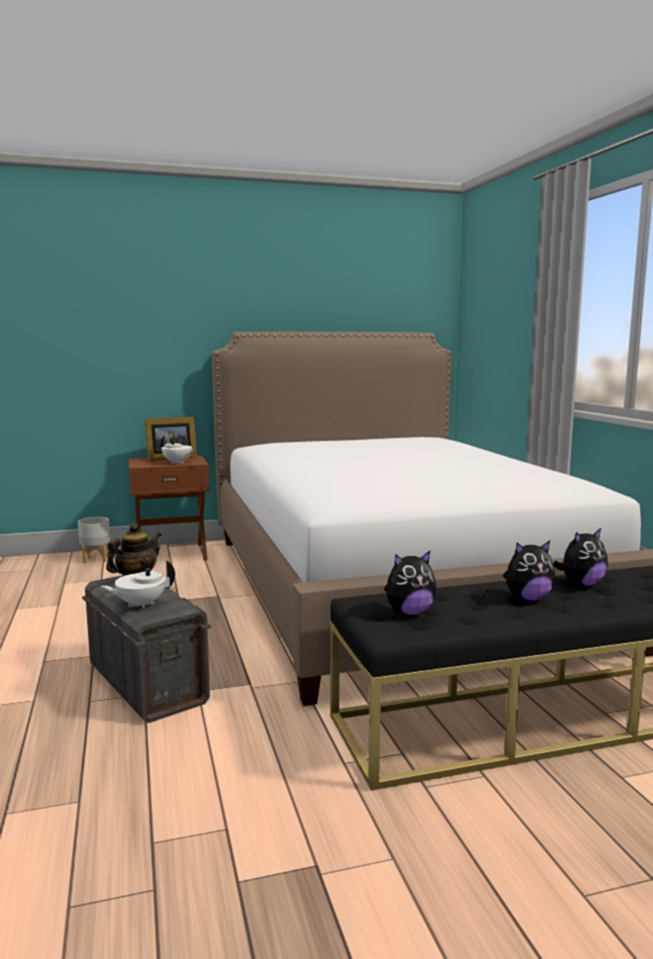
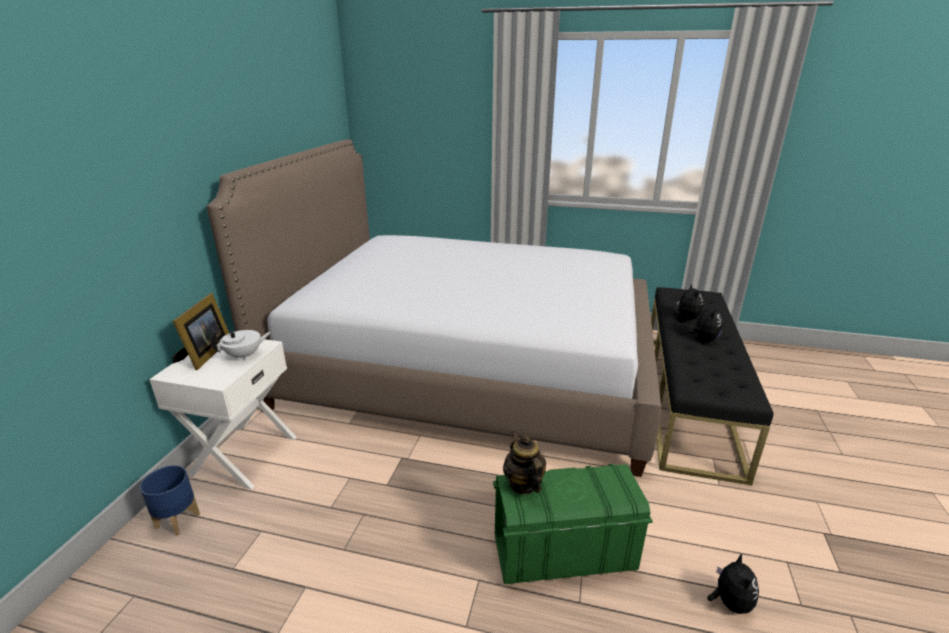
camera: 60 degrees left, 15 degrees up
grey planter [78,517,110,563] -> blue planter [140,465,200,536]
grey storage box [82,575,211,723] -> green storage box [493,464,653,584]
white teapot [101,560,175,609] -> none
brown nightstand [129,455,209,561] -> white nightstand [149,339,297,489]
plush toy [384,551,437,616] -> plush toy moved to [707,554,759,614]

